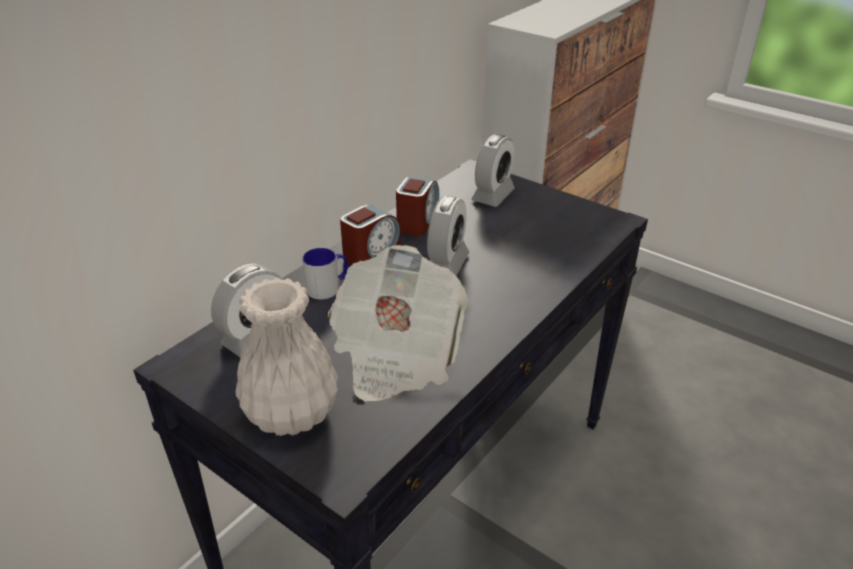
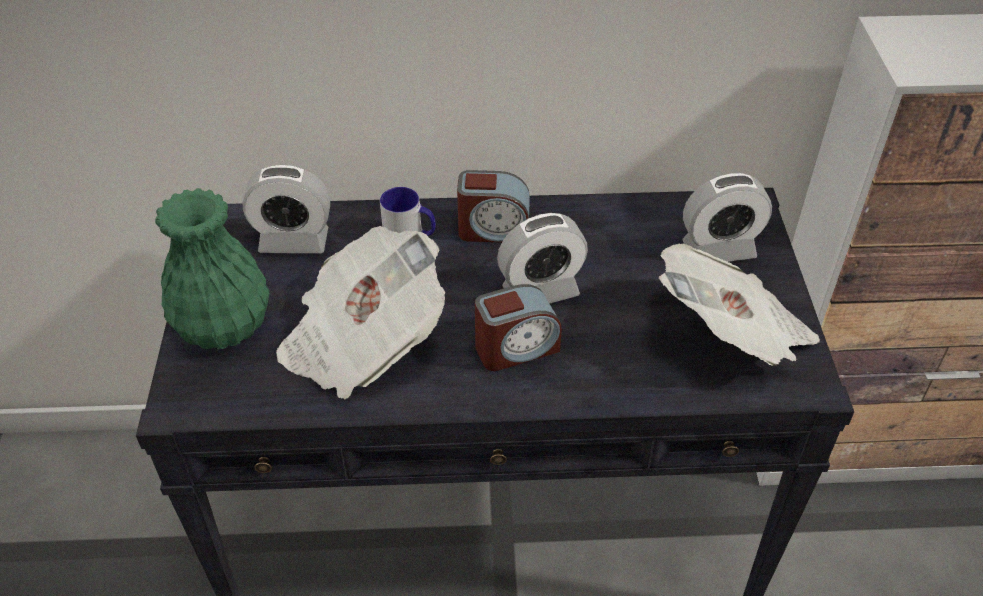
camera: 50 degrees right, 10 degrees up
white vase [236,278,338,436] -> green vase [155,188,269,349]
alarm clock [396,177,439,237] -> alarm clock moved to [475,284,562,371]
none -> newspaper [659,244,820,366]

